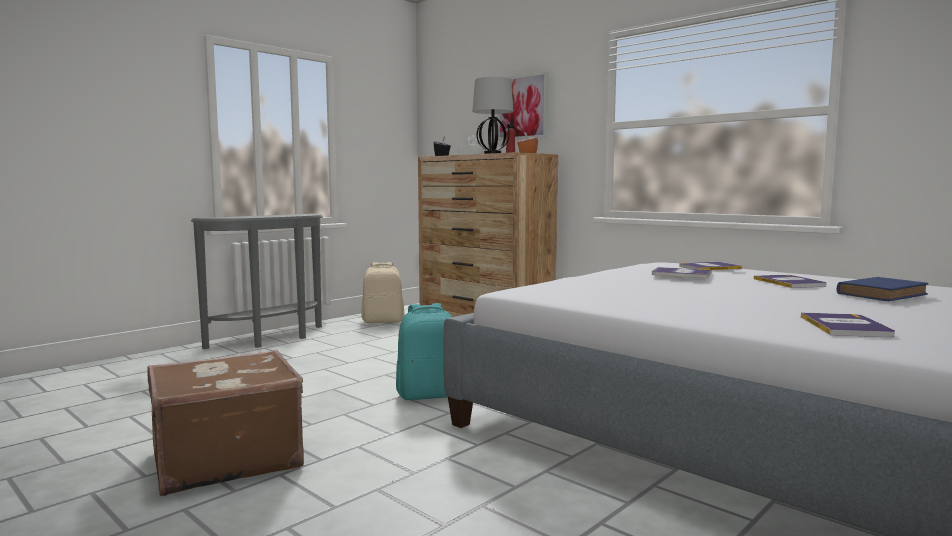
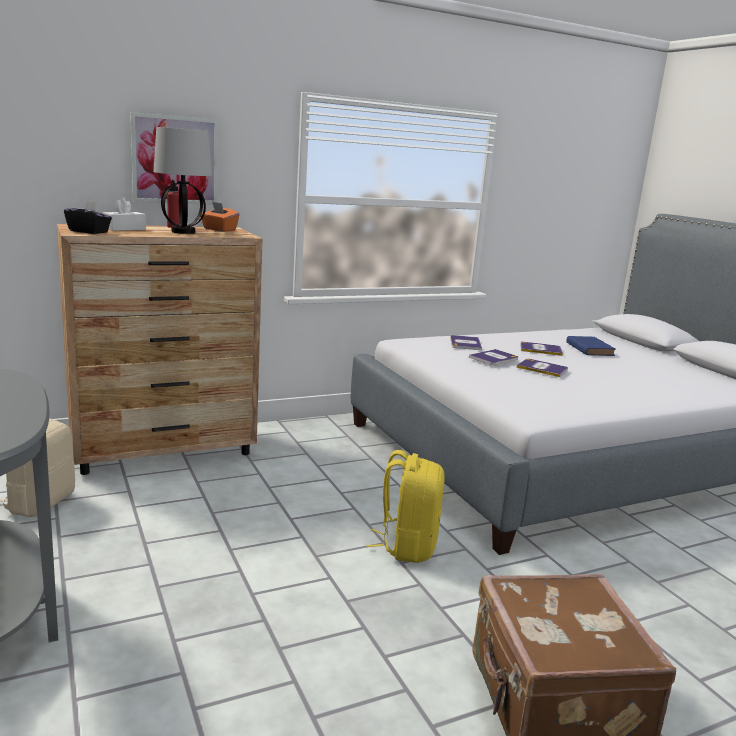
camera: 70 degrees left, 10 degrees up
turquoise backpack [396,303,452,400] -> yellow backpack [366,450,444,563]
book [801,312,895,337] -> book moved to [517,359,568,377]

